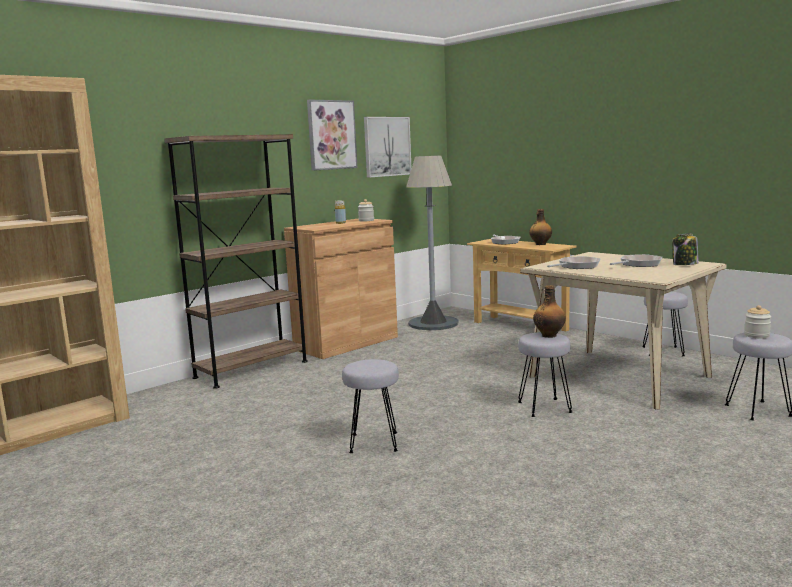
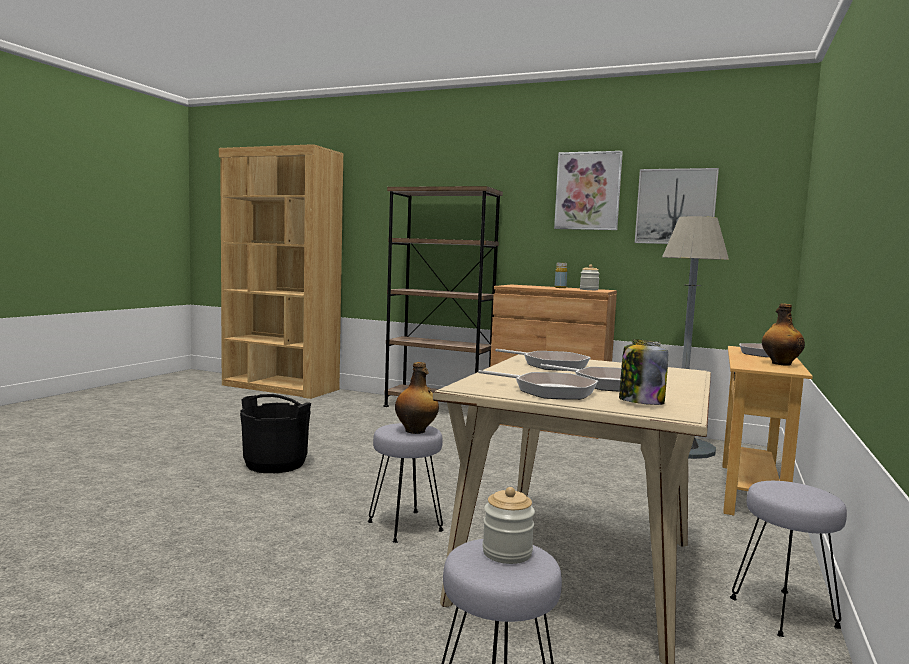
camera: 65 degrees right, 5 degrees down
grey stool [342,359,399,453] -> black bucket [240,394,311,473]
none -> frying pan [478,370,598,400]

